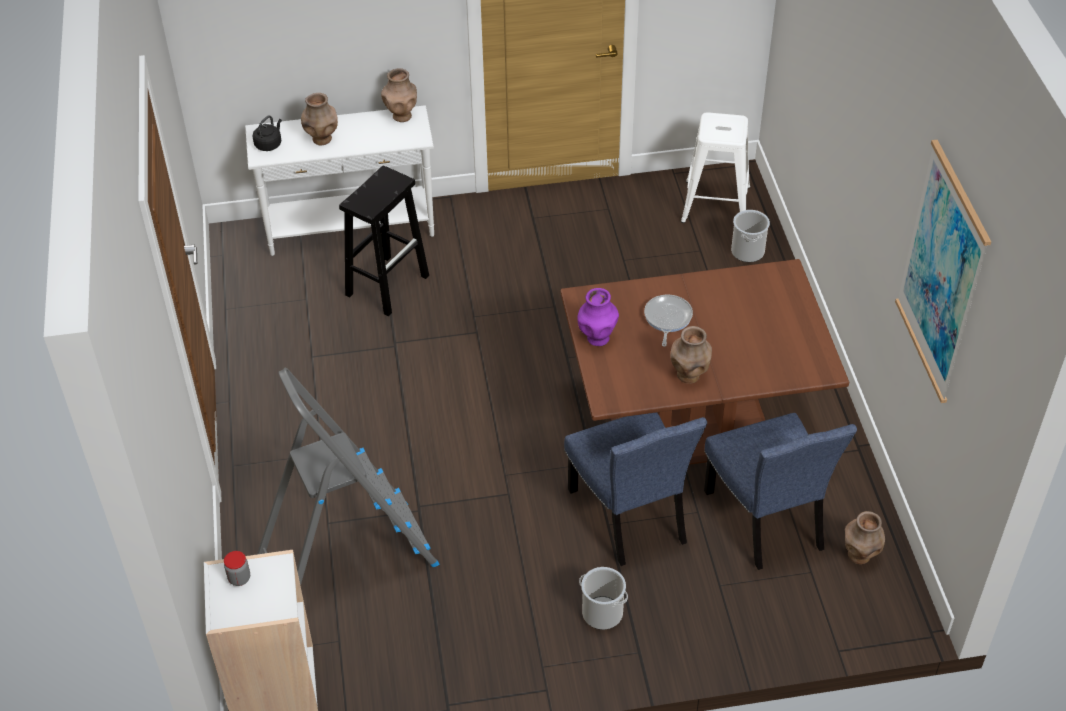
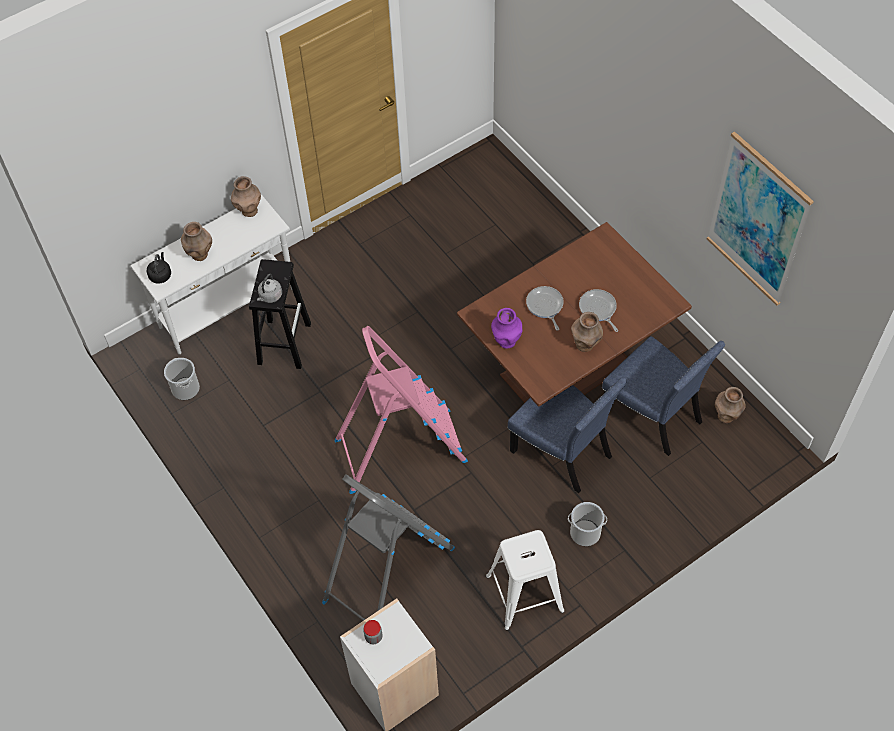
camera: 25 degrees left, 10 degrees up
white stool [681,112,750,223] -> white stool moved to [486,530,565,630]
bucket [731,210,770,262] -> bucket moved to [164,358,200,400]
none -> grey kettle [257,274,282,303]
none -> pink step ladder [334,326,468,494]
none -> frying pan [579,289,618,332]

